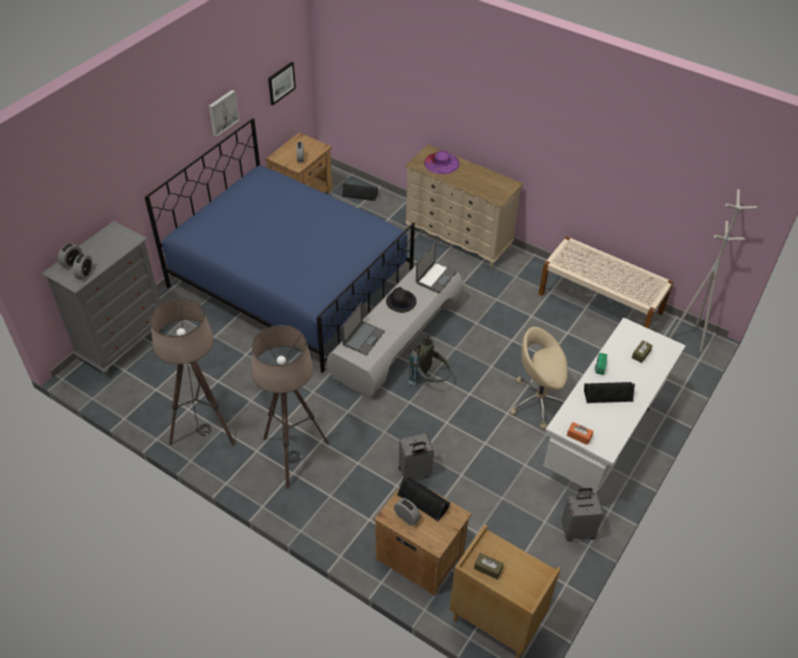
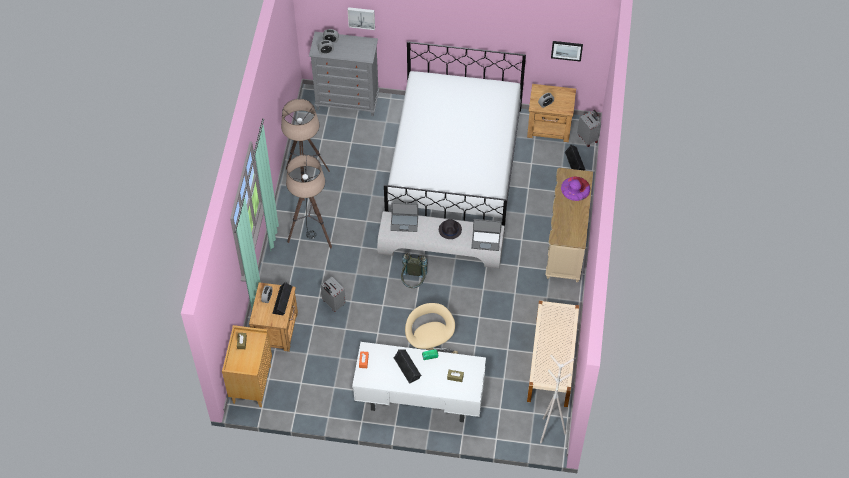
camera: 65 degrees right, 10 degrees up
blue bed [144,118,415,373] -> white bed [384,41,526,232]
picture [209,90,239,137] -> picture moved to [348,7,375,30]
grey suitcase [561,488,603,541] -> grey suitcase moved to [577,110,601,147]

